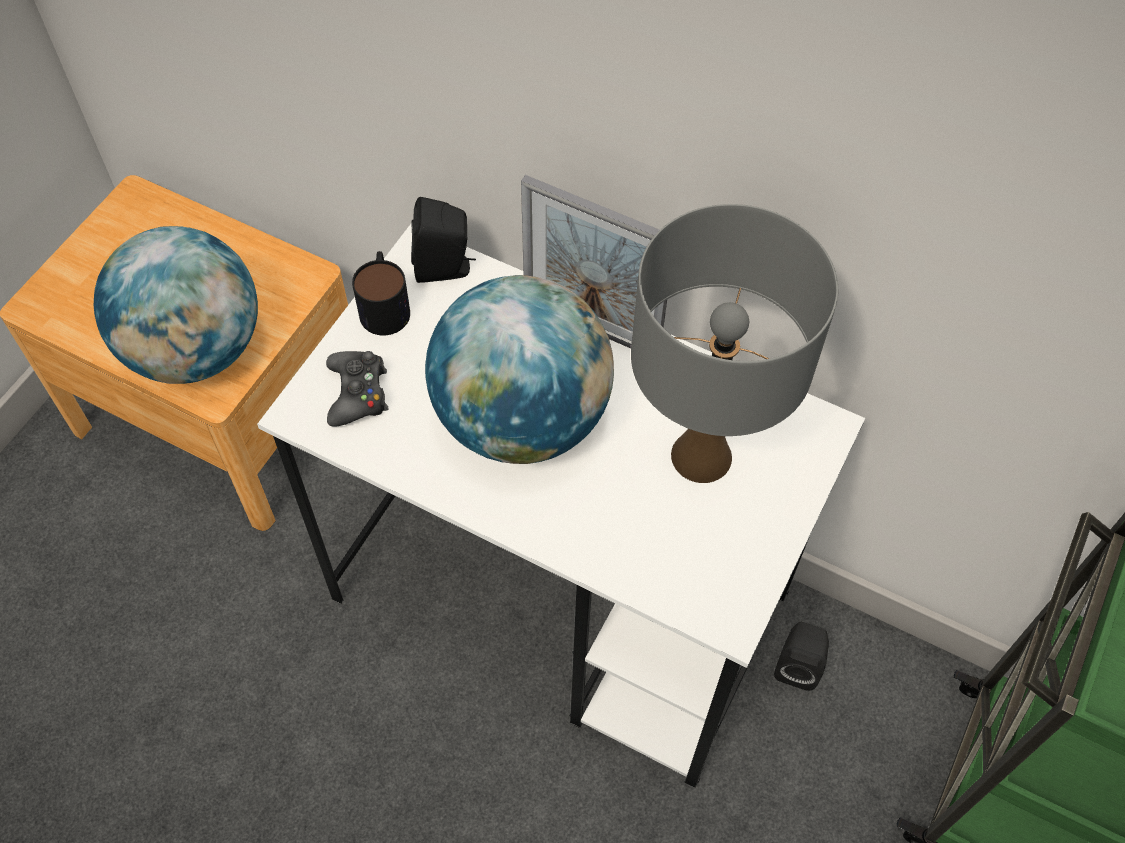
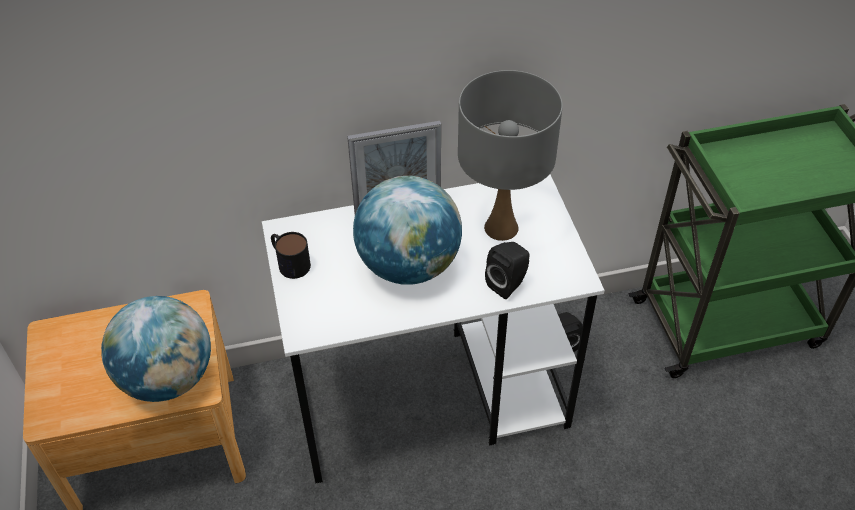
camera: 40 degrees left, 10 degrees down
black game controller [326,351,388,426] -> none
black speaker [411,197,476,283] -> black speaker moved to [485,242,529,299]

